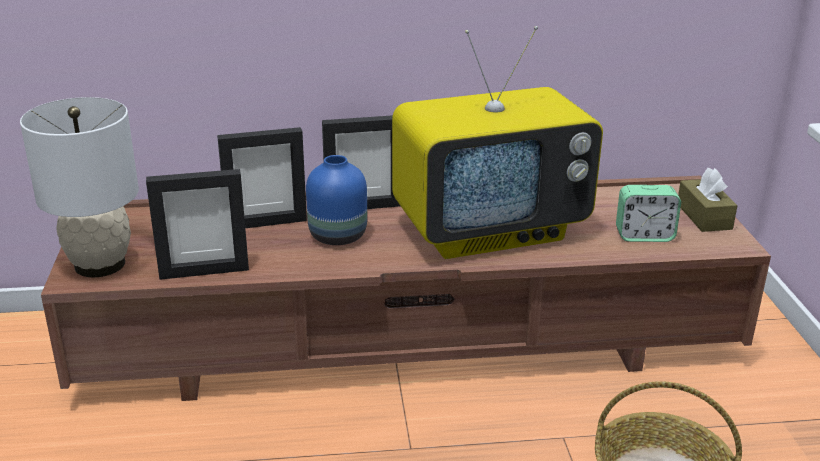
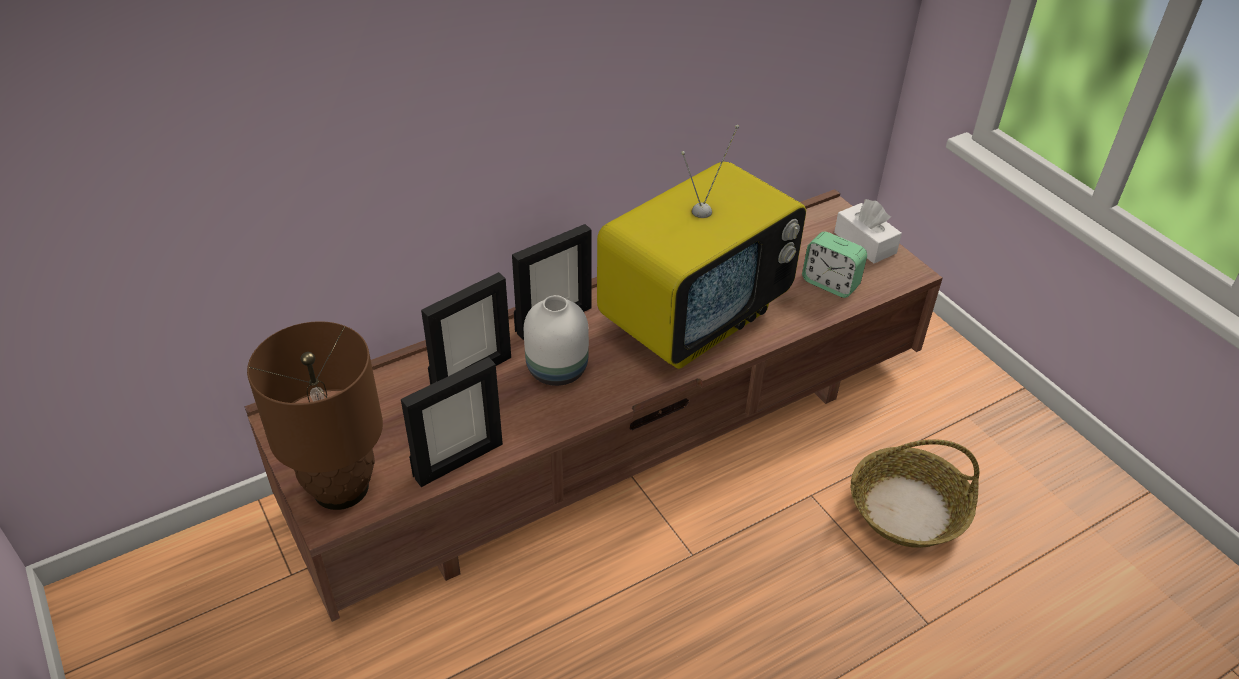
camera: 25 degrees left, 15 degrees up
white table lamp [20,97,139,277] -> brown table lamp [247,321,383,510]
blue vase [306,155,367,245] -> white vase [524,295,589,386]
alarm clock [616,185,681,242] -> alarm clock turned 60 degrees clockwise [802,232,867,298]
brown tissue box [678,168,737,232] -> white tissue box [834,199,902,264]

